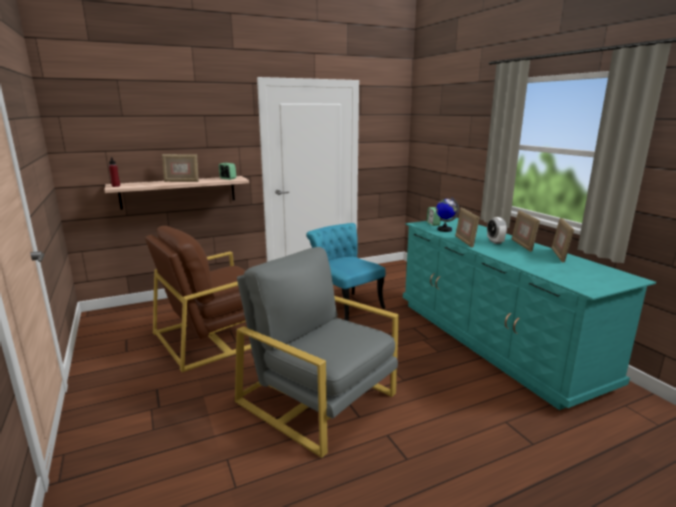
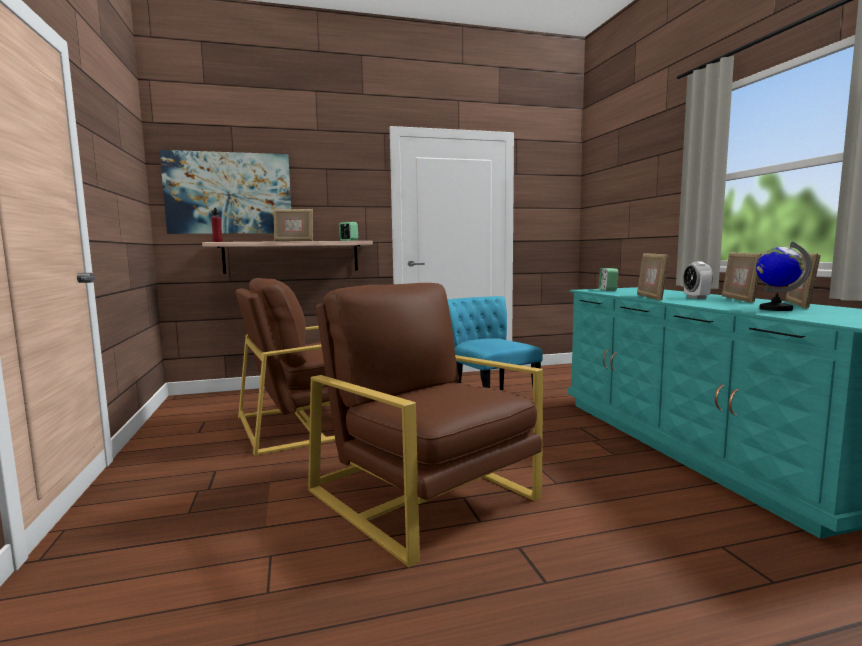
camera: 10 degrees right, 10 degrees down
grey armchair [235,247,399,458] -> brown armchair [308,283,543,567]
globe [436,197,459,232] -> globe moved to [756,241,812,311]
none -> picture [160,150,291,234]

